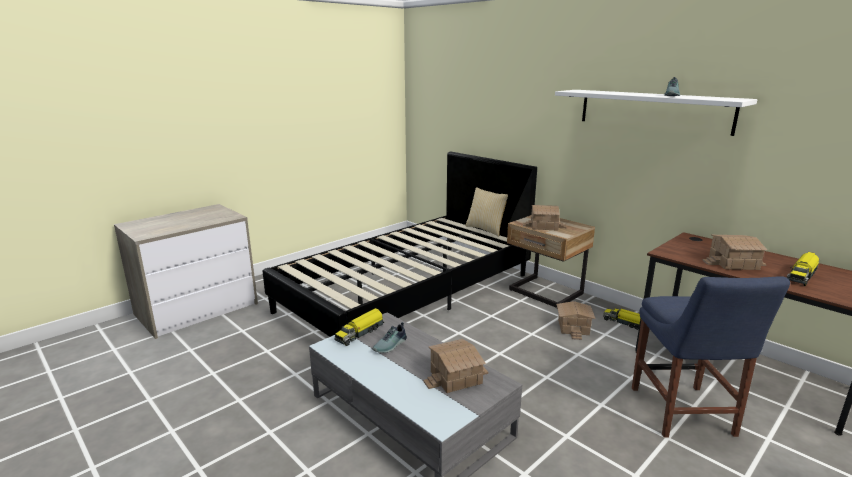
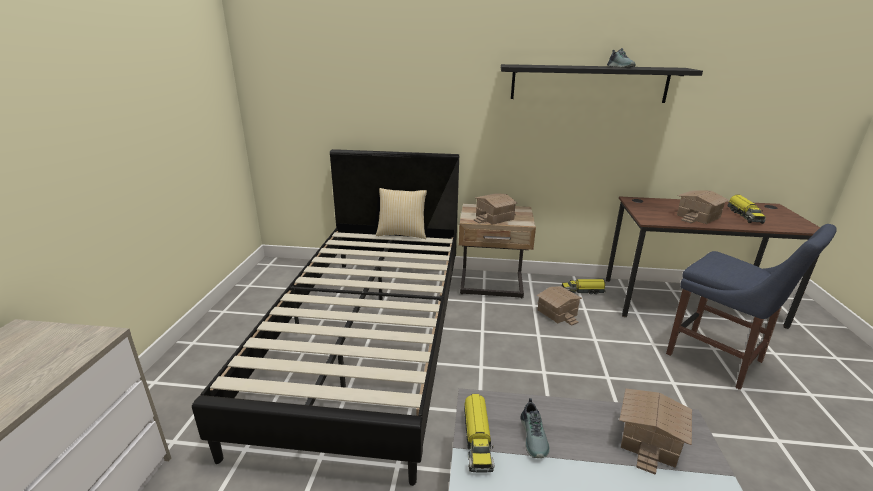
camera: 40 degrees left, 5 degrees up
white shelf [555,90,757,136] -> black shelf [501,64,703,103]

